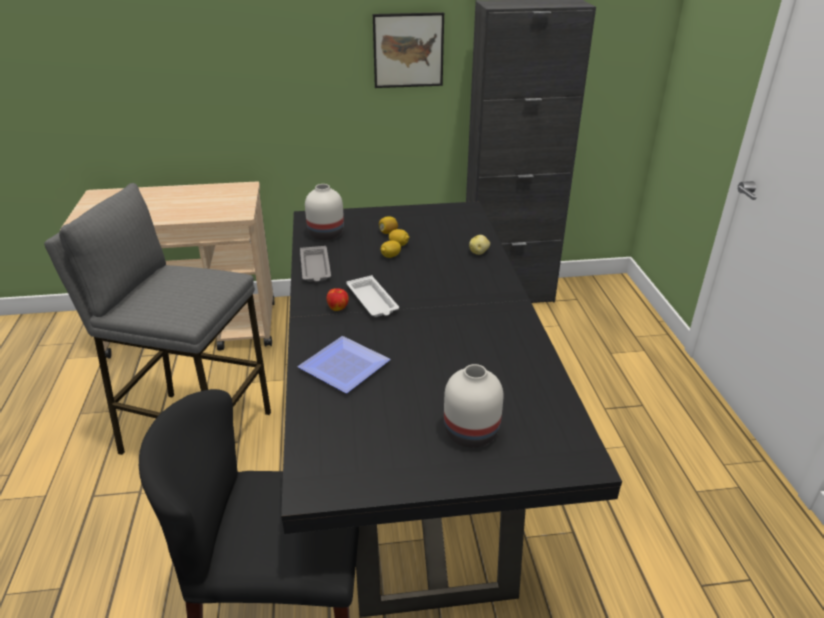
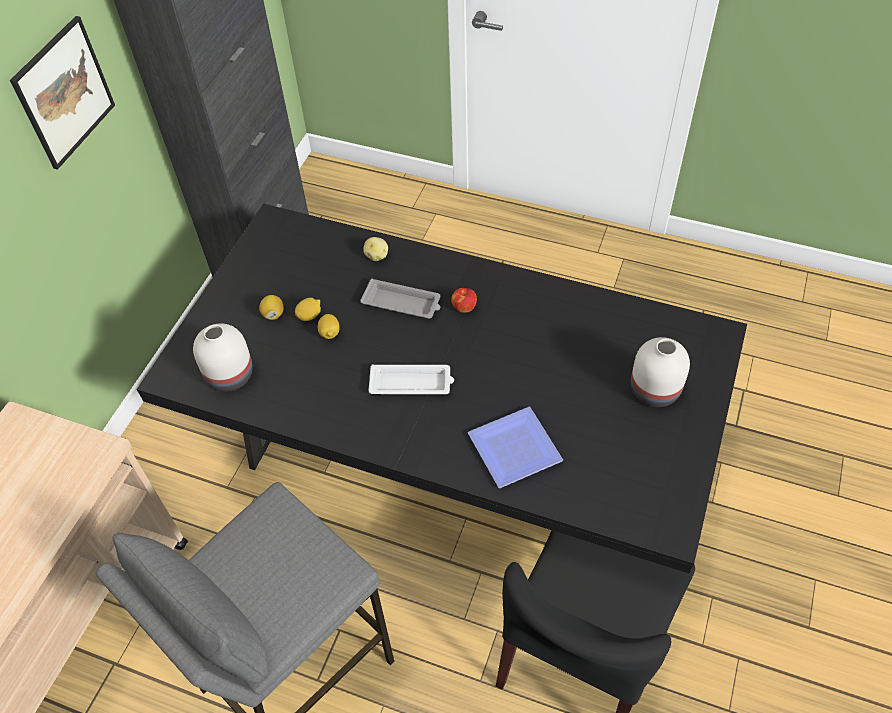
camera: 60 degrees left, 20 degrees up
grey tray [300,246,331,282] -> grey tray moved to [360,279,440,319]
apple [326,288,349,311] -> apple moved to [451,288,477,313]

